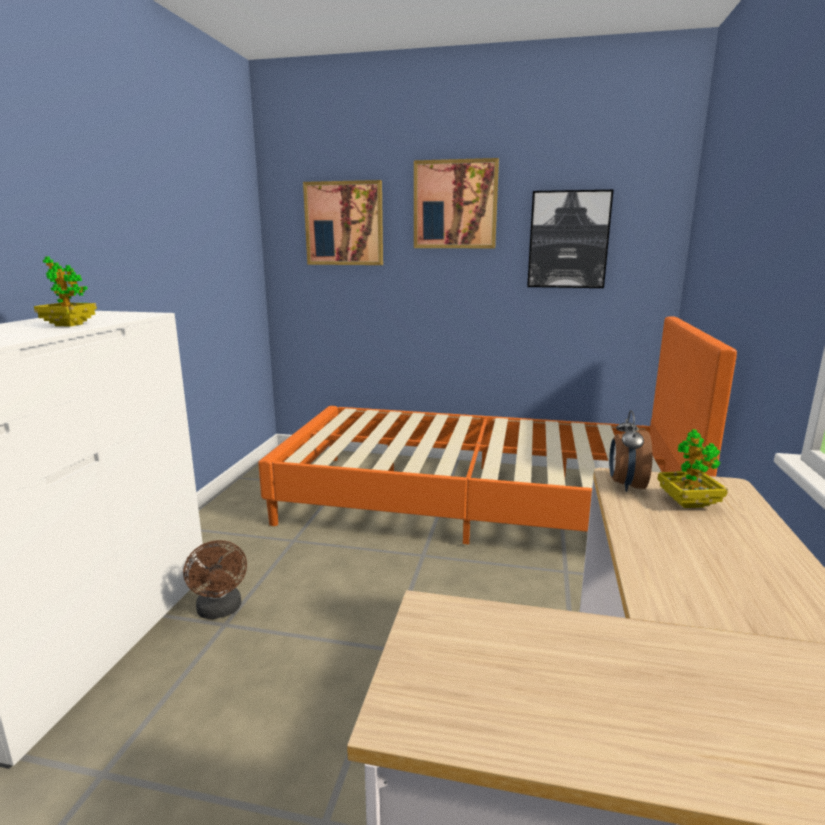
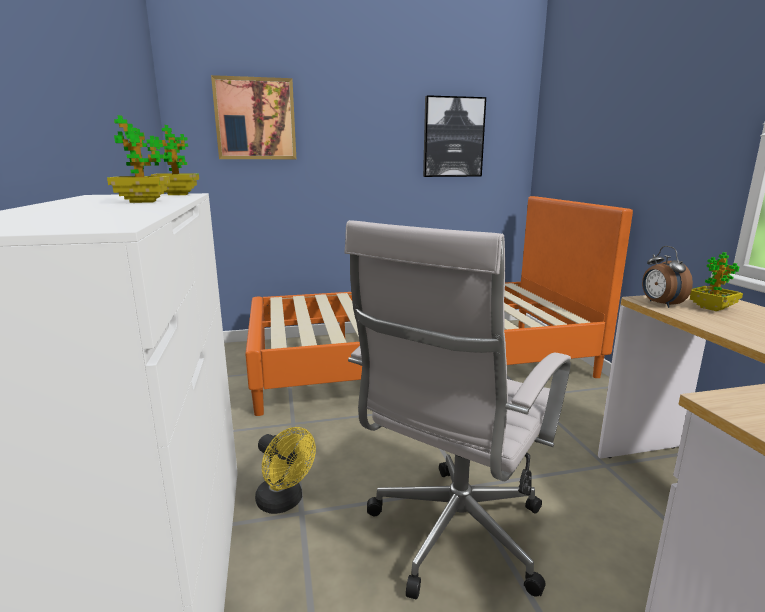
camera: 25 degrees left, 0 degrees up
brown fan [183,540,247,619] -> yellow fan [255,427,316,514]
picture [414,158,499,248] -> none
none -> potted plant [151,125,199,195]
none -> white office chair [344,220,571,599]

